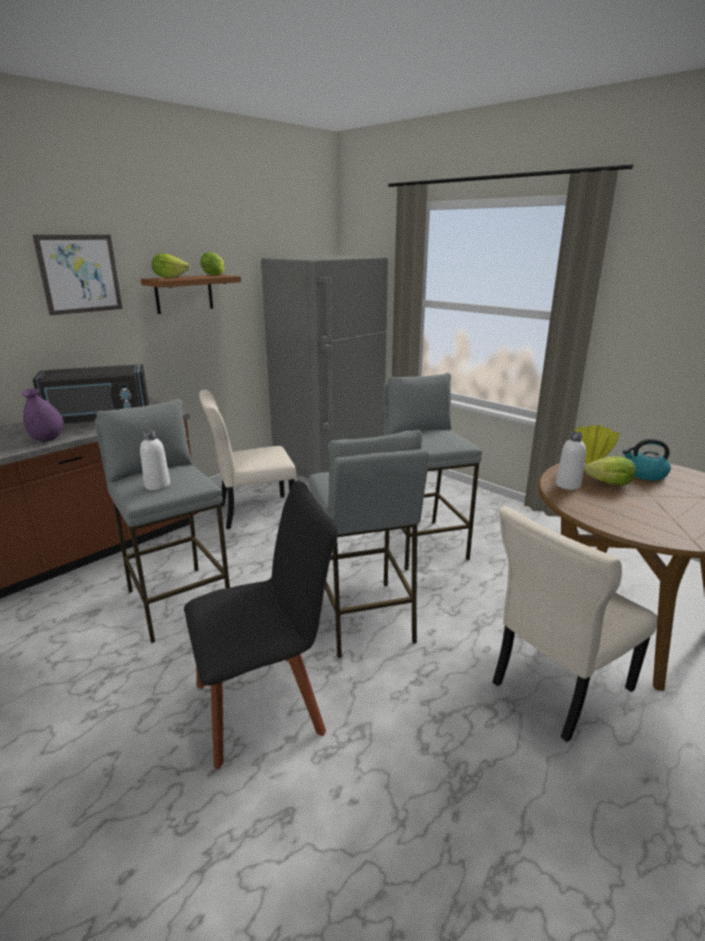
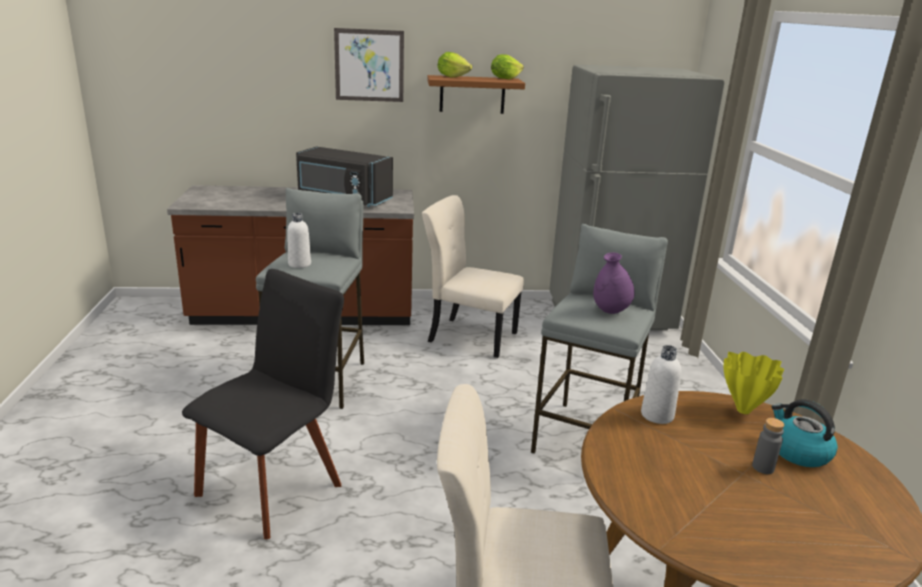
camera: 40 degrees right, 0 degrees up
purple vase [22,388,64,442] -> purple vase moved to [593,252,635,314]
black chair [184,480,338,769] -> black chair turned 75 degrees counterclockwise [182,269,344,539]
grey stool [309,430,429,658] -> none
lettuce [584,456,636,486] -> none
none -> grey bottle [752,418,784,474]

